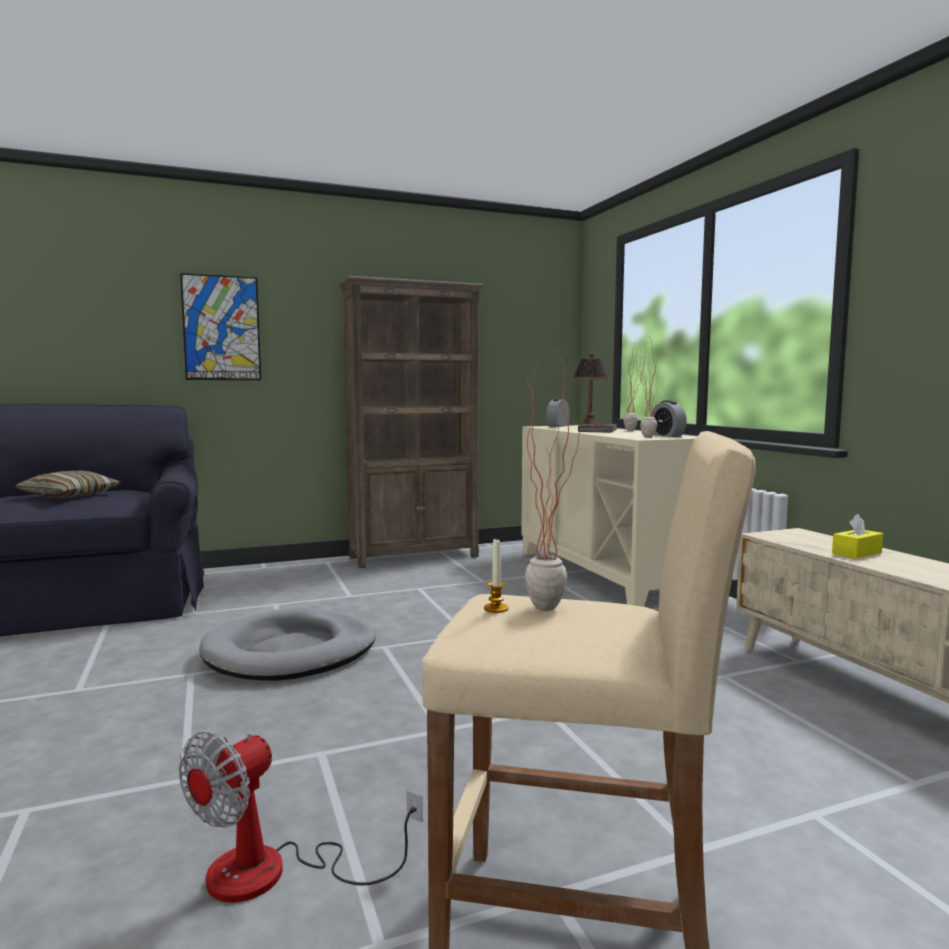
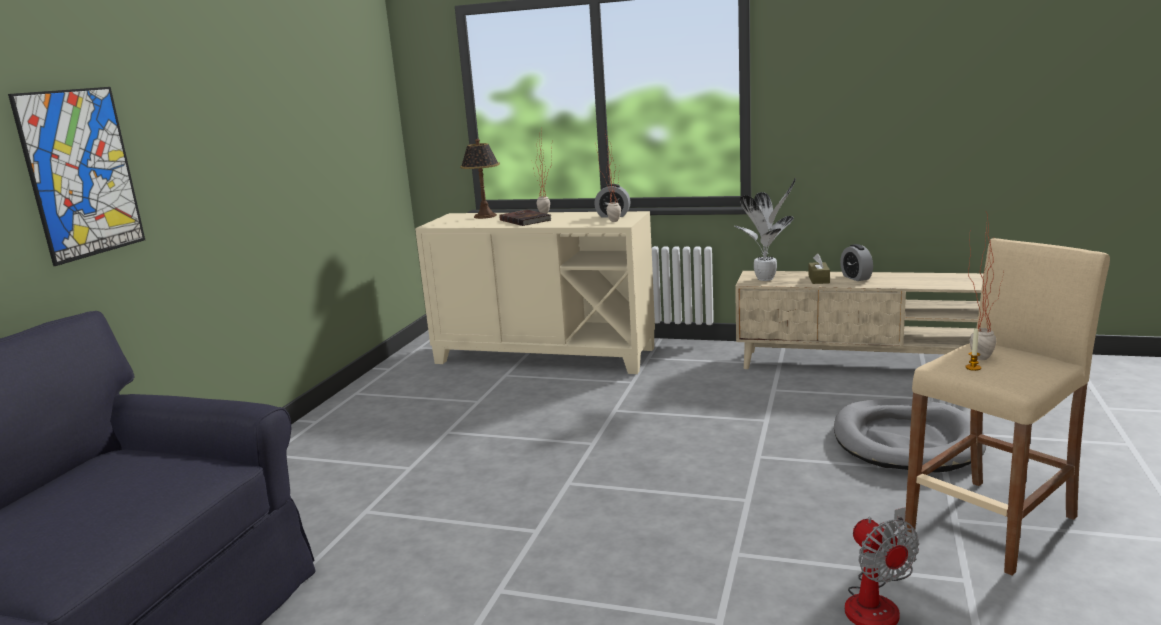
camera: 50 degrees left, 10 degrees up
pillow [15,470,122,498] -> none
grey dog bed [199,607,375,681] -> grey dog bed moved to [834,399,986,473]
brown bookcase [339,276,483,568] -> none
alarm clock [546,398,570,427] -> alarm clock moved to [840,244,873,281]
yellow tissue box [832,514,883,559] -> brown tissue box [808,253,830,284]
none -> potted plant [735,178,796,281]

